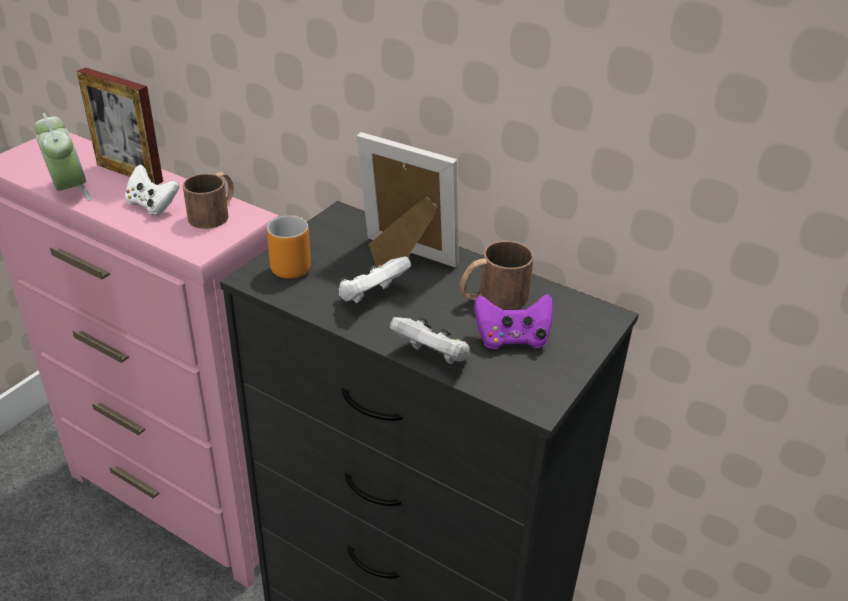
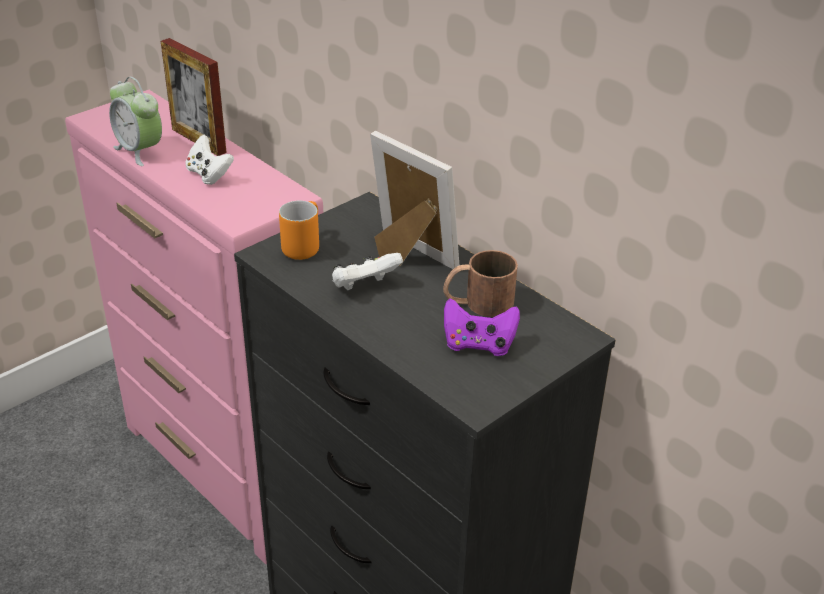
camera: 15 degrees right, 0 degrees up
alarm clock [35,113,91,201] -> alarm clock turned 150 degrees clockwise [109,77,162,166]
brown mug [183,172,234,229] -> none
white game controller [390,317,470,364] -> none

